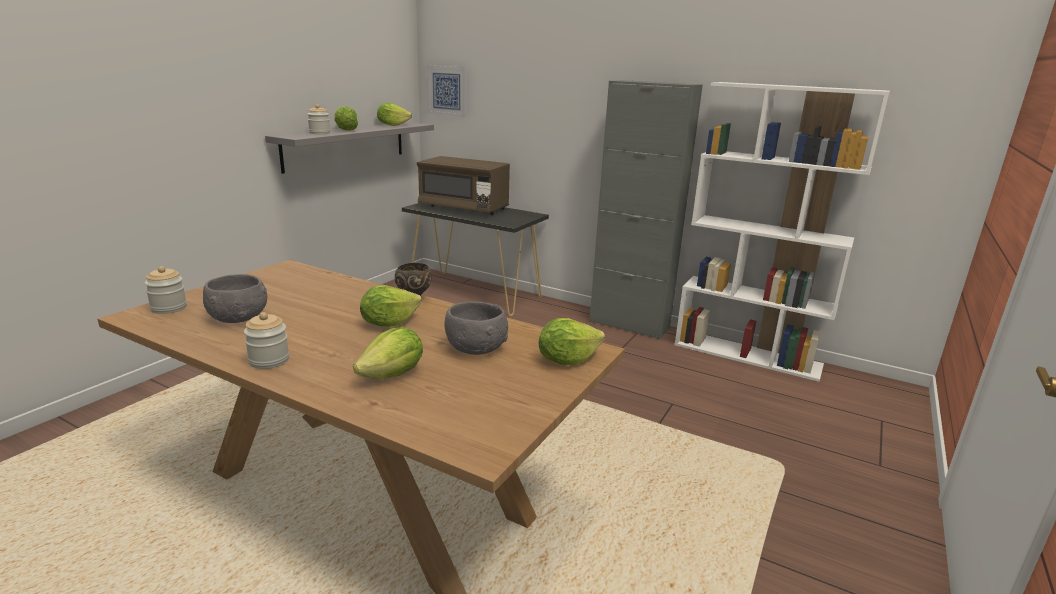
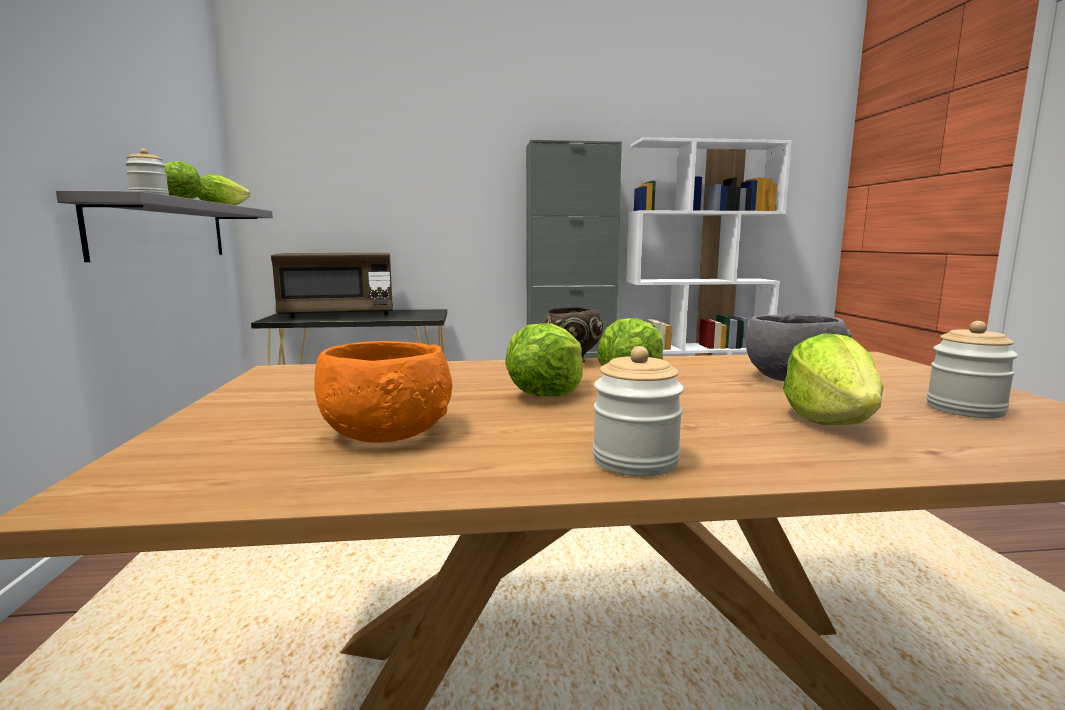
camera: 35 degrees left, 10 degrees down
jar [145,266,187,314] -> jar moved to [926,321,1018,418]
grey bowl [203,274,267,323] -> orange bowl [314,341,452,443]
picture [427,66,467,117] -> none
lettuce [539,318,605,365] -> lettuce moved to [505,323,583,396]

